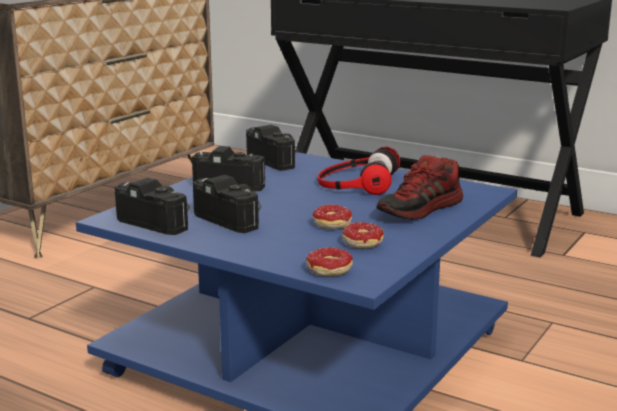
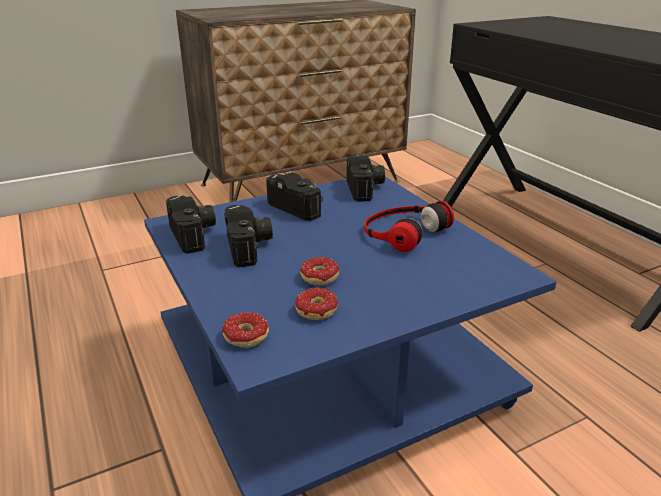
camera: 30 degrees right, 10 degrees up
shoe [376,155,463,220] -> none

